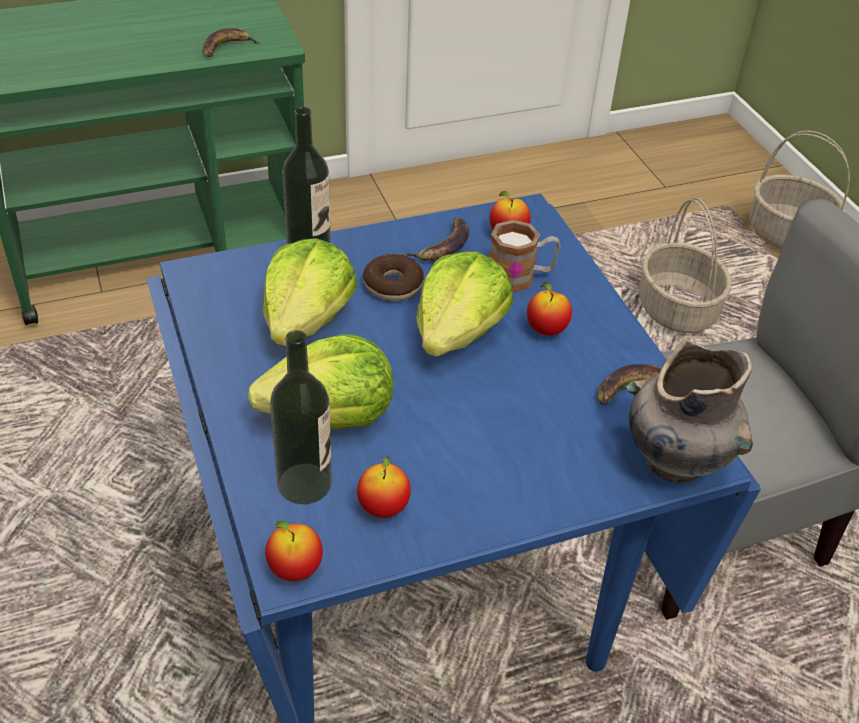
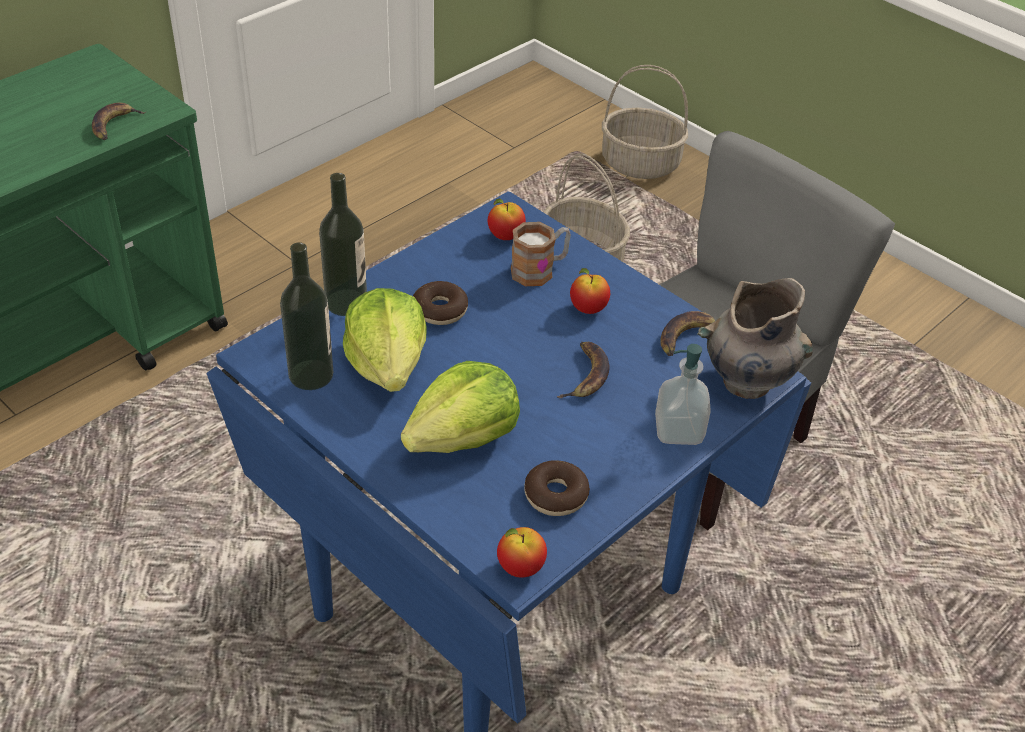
camera: 25 degrees left, 0 degrees up
bottle [270,330,332,504] -> bottle moved to [280,242,333,390]
apple [357,455,411,518] -> donut [524,460,590,516]
banana [401,218,469,261] -> banana moved to [557,342,609,398]
lettuce [416,252,513,357] -> none
none -> soap dispenser [655,344,711,445]

